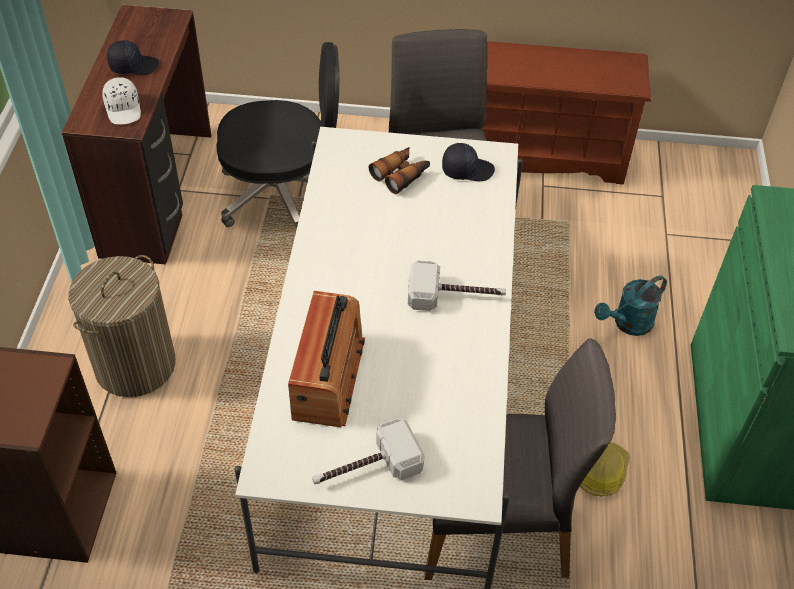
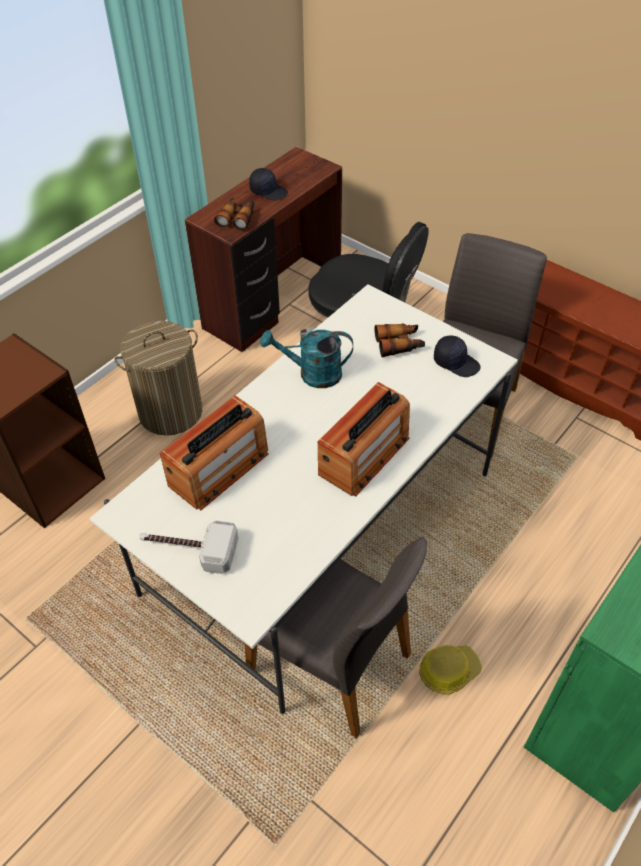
camera: 35 degrees right, 0 degrees up
white cap [102,77,141,125] -> binoculars [214,198,255,231]
hammer [408,261,506,311] -> radio [318,382,410,497]
turquoise watering can [594,275,667,336] -> turquoise watering can moved to [260,330,353,388]

